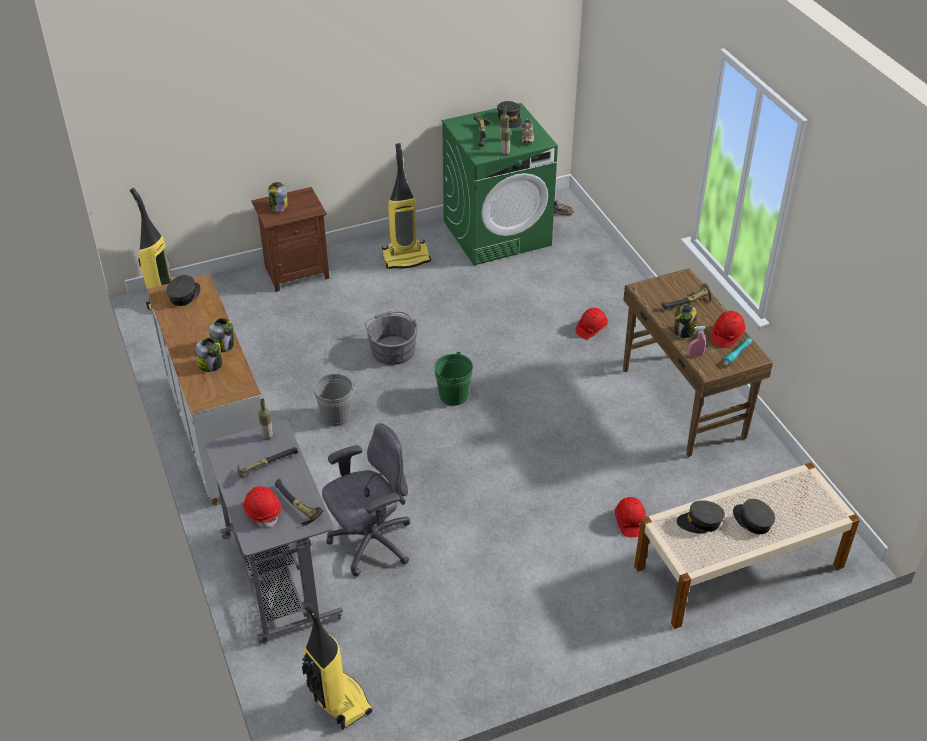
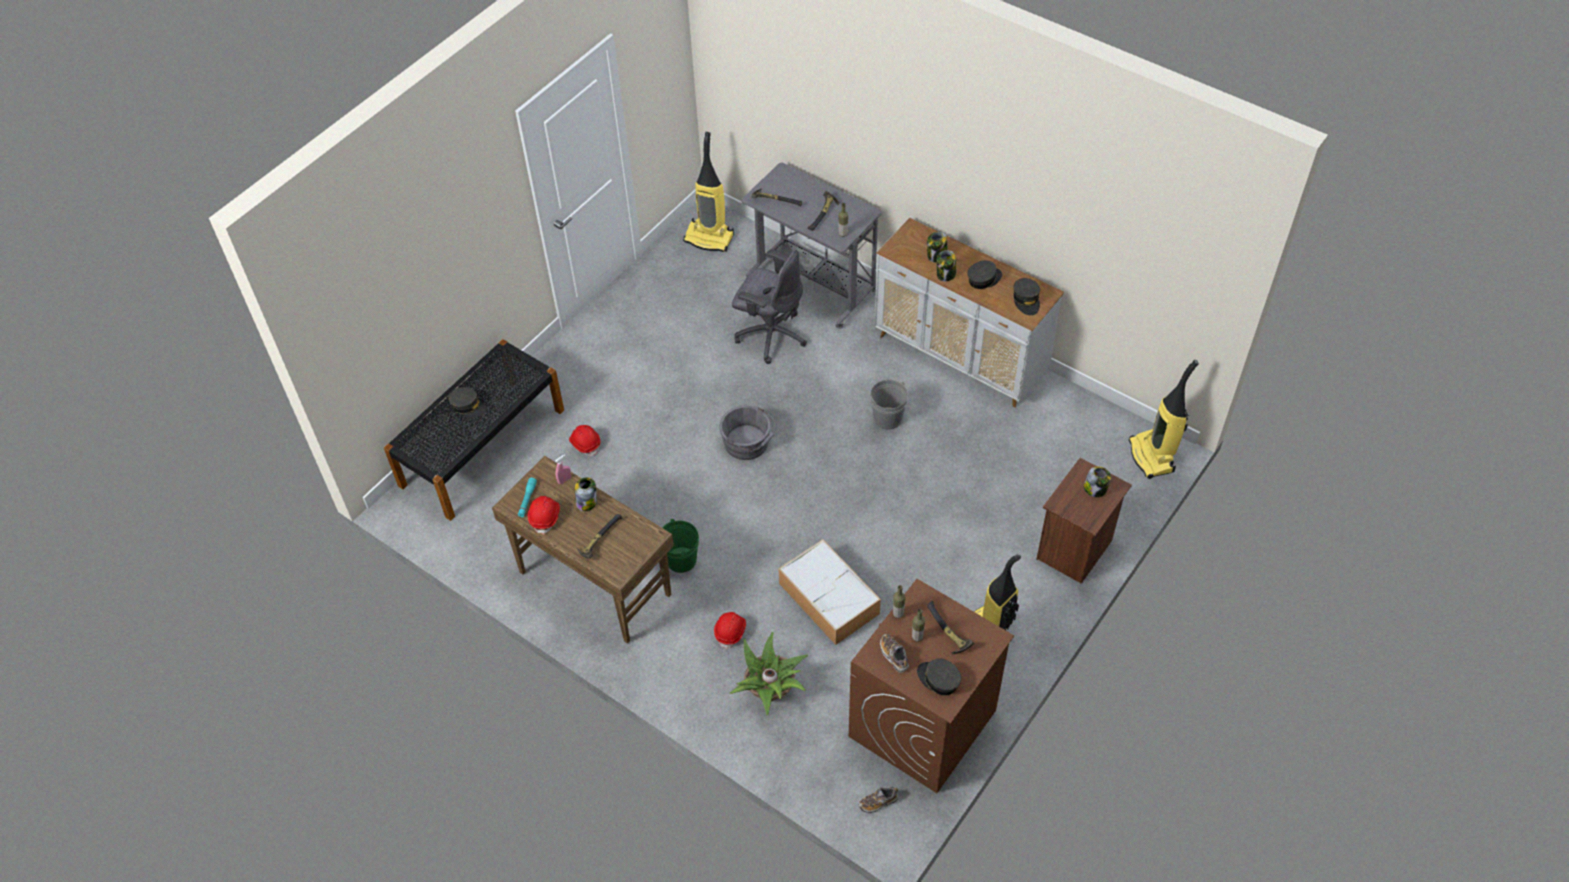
camera: 150 degrees right, 10 degrees up
red hard hat [243,486,281,527] -> none
grey office chair [322,423,410,577] -> grey office chair turned 90 degrees counterclockwise [732,249,807,364]
grey bucket [365,311,417,365] -> grey bucket moved to [719,405,777,460]
green bucket [434,352,473,406] -> green bucket moved to [662,519,699,573]
green washing machine [441,103,558,265] -> brown washing machine [849,579,1014,793]
beige bench [634,462,860,629] -> black bench [384,339,564,521]
grey cap [677,500,725,533] -> grey cap moved to [967,260,1002,289]
none -> potted plant [729,632,808,715]
none -> storage box [779,539,881,645]

